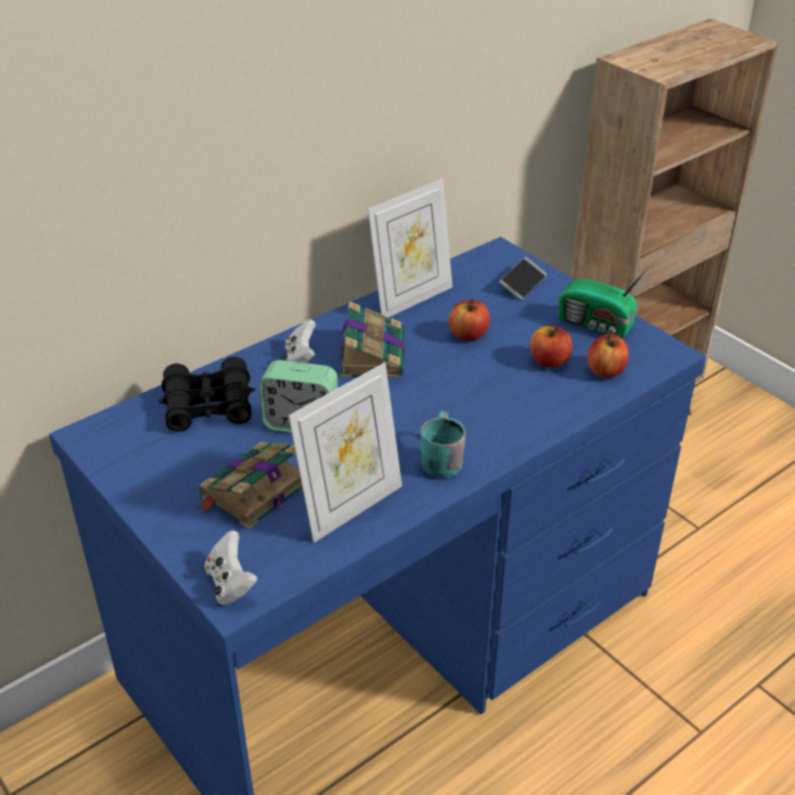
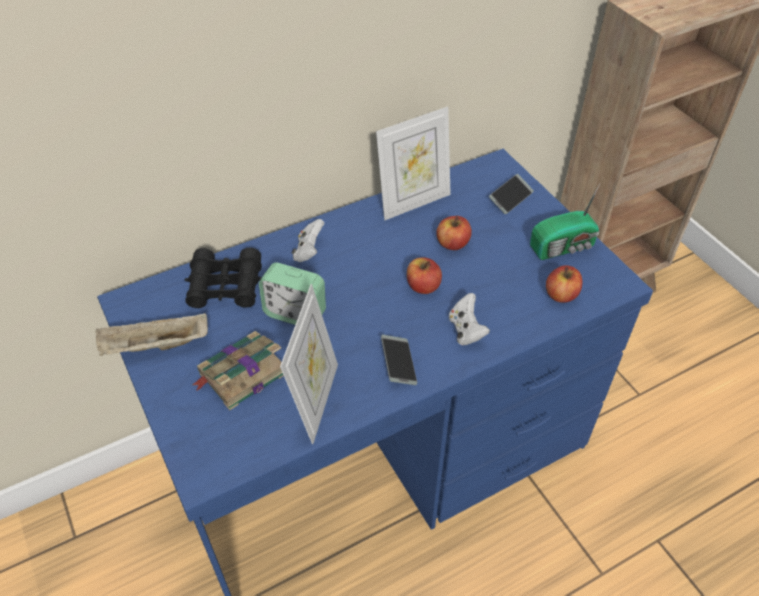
camera: 10 degrees right, 10 degrees up
white game controller [205,530,258,605] -> white game controller moved to [449,293,490,345]
picture frame [288,362,402,543] -> picture frame turned 45 degrees counterclockwise [280,284,338,444]
book [340,301,405,378] -> none
turquoise mug [420,411,466,478] -> phone [381,335,417,385]
apple [530,326,572,368] -> apple moved to [407,257,442,294]
radio [558,266,650,338] -> radio turned 60 degrees counterclockwise [530,183,600,260]
none -> beige tray [95,313,208,356]

